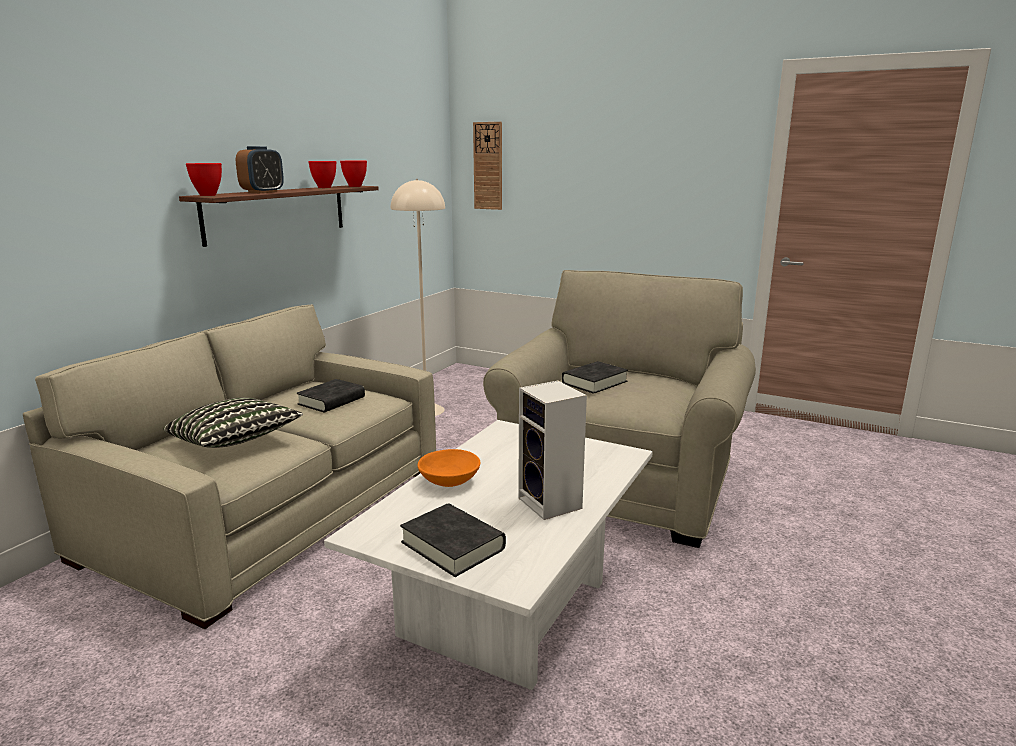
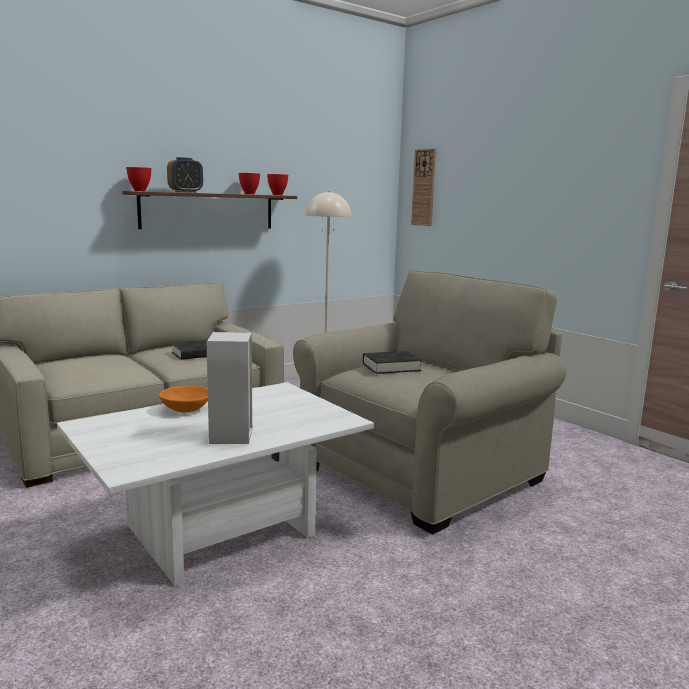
camera: 25 degrees right, 5 degrees down
pillow [164,397,303,448] -> none
black book [400,503,506,577] -> none

